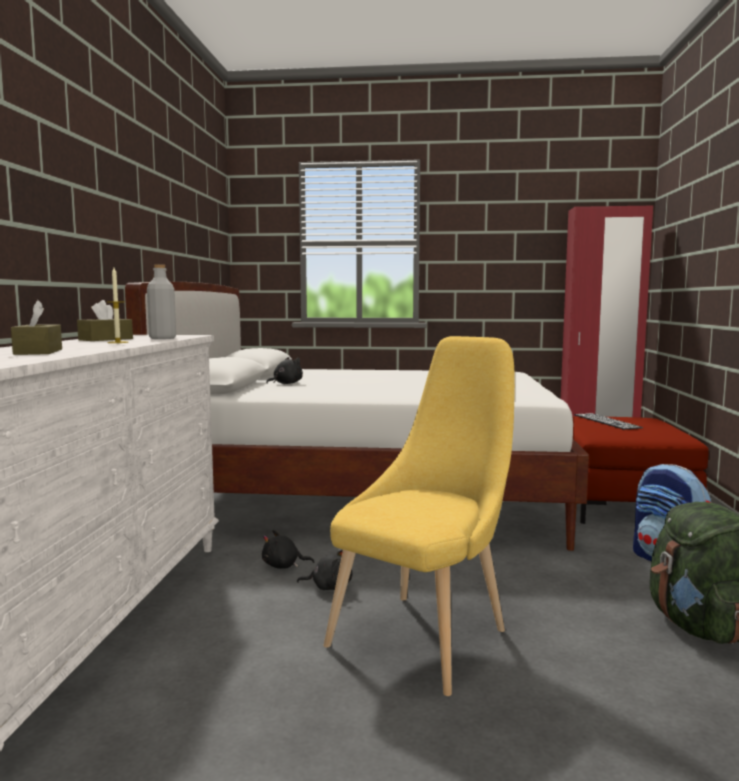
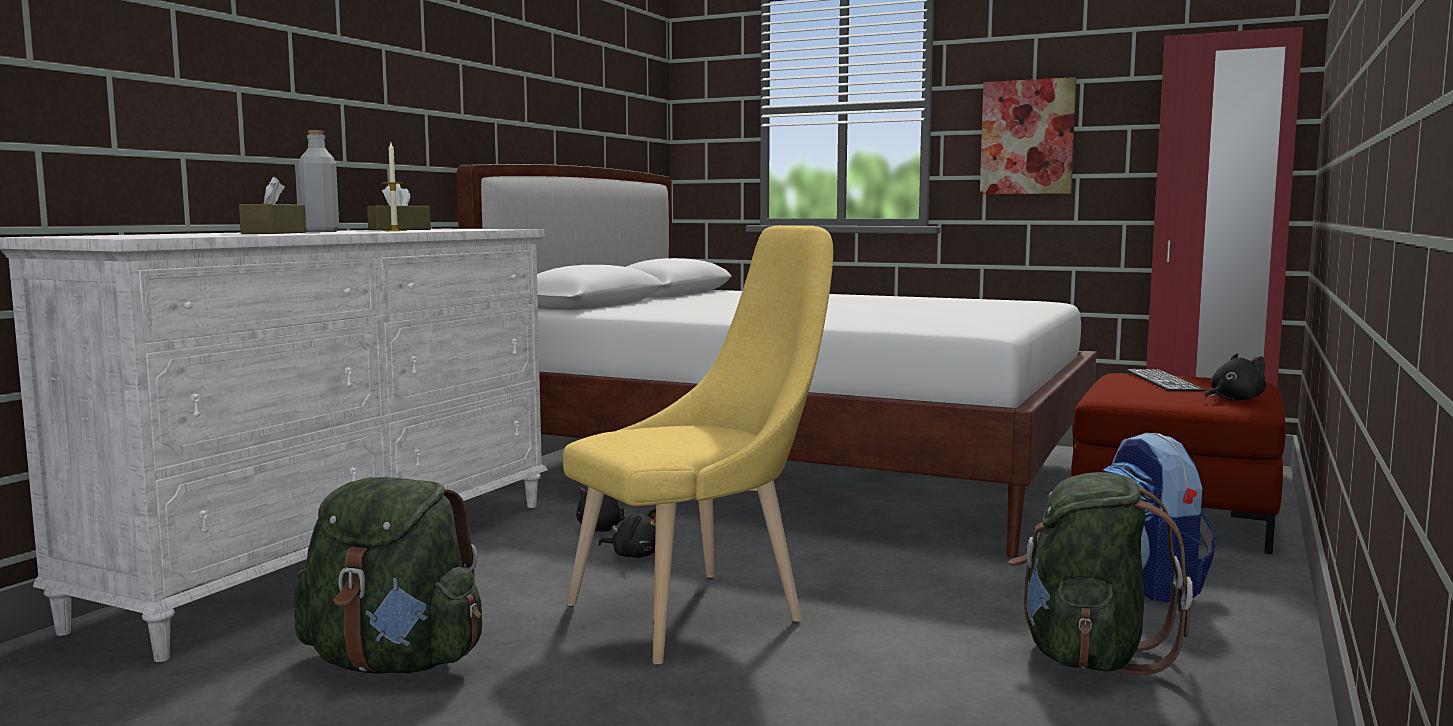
camera: 20 degrees right, 0 degrees up
grey bottle [147,264,176,339] -> grey bottle moved to [299,130,339,232]
black plush toy [266,357,303,384] -> black plush toy moved to [1204,353,1266,400]
none -> green backpack [294,477,482,674]
none -> picture [980,77,1076,194]

